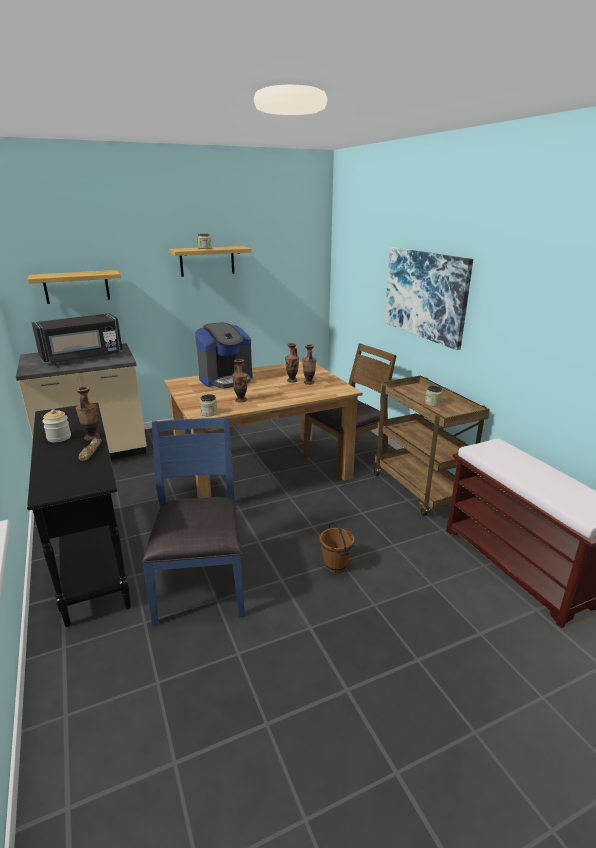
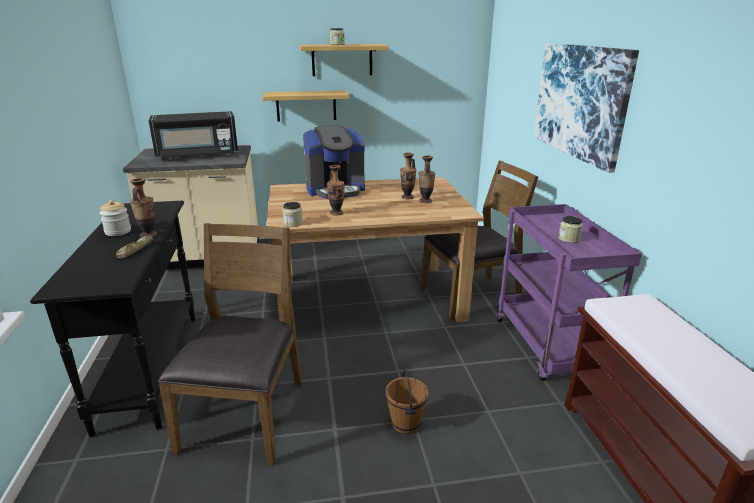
camera: 15 degrees right, 0 degrees up
shelf [27,270,121,304] -> shelf moved to [263,91,349,122]
blue chair [142,417,245,626] -> brown chair [158,223,302,466]
brown cart [374,376,490,516] -> purple cart [497,204,642,381]

